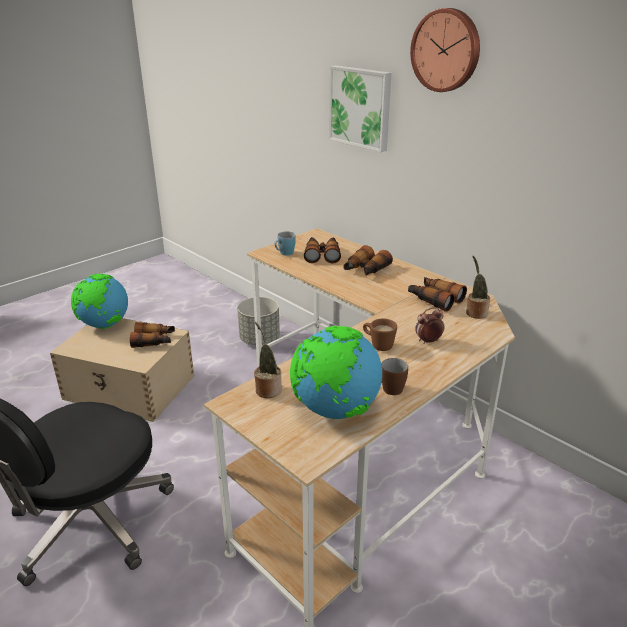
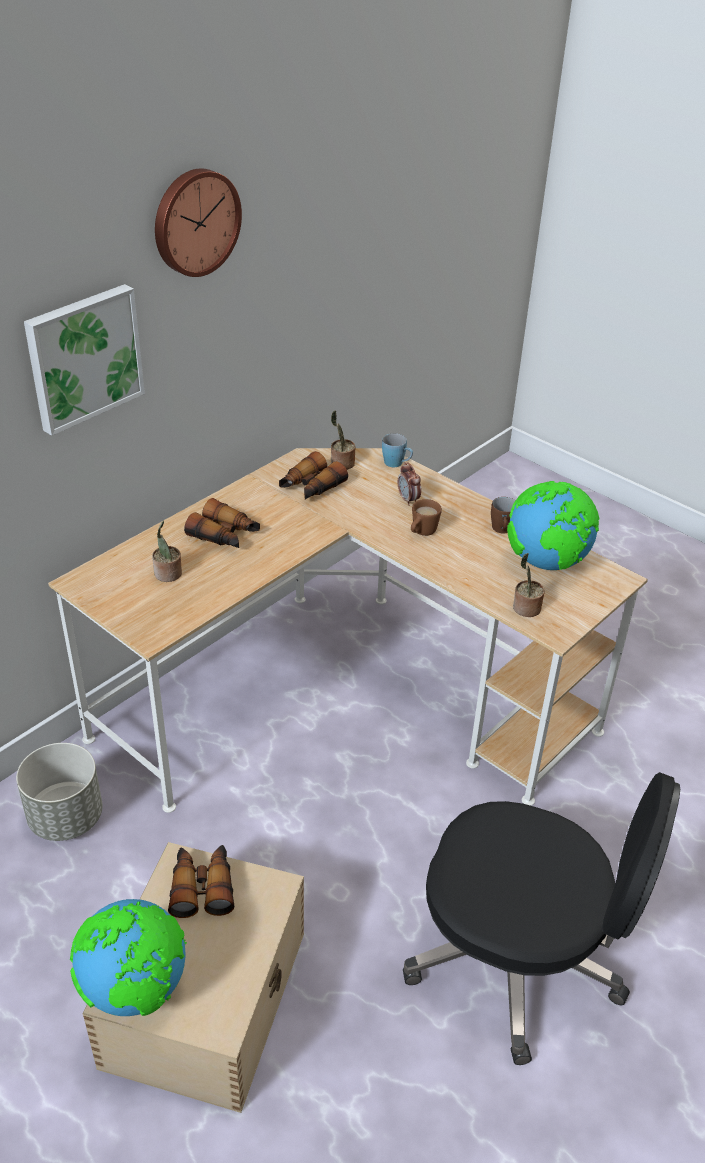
camera: 95 degrees left, 10 degrees up
blue mug [275,231,296,256] -> blue mug moved to [382,433,413,467]
binoculars [304,237,341,263] -> potted plant [152,521,182,582]

